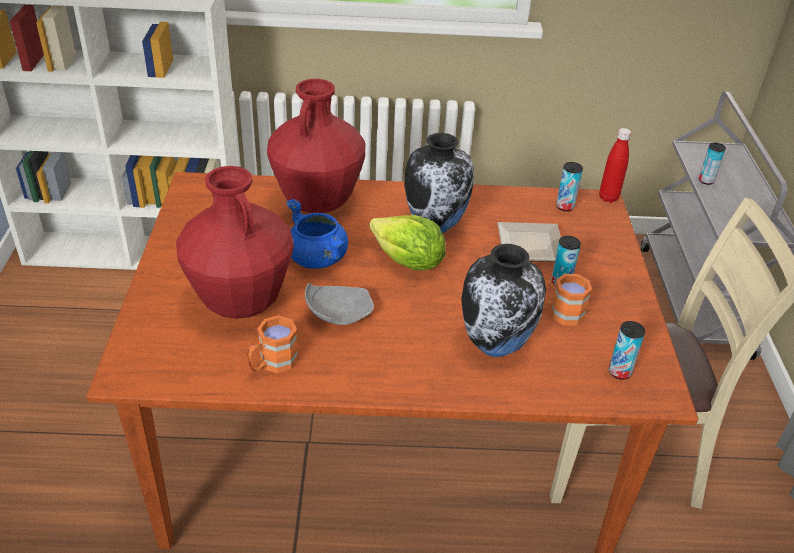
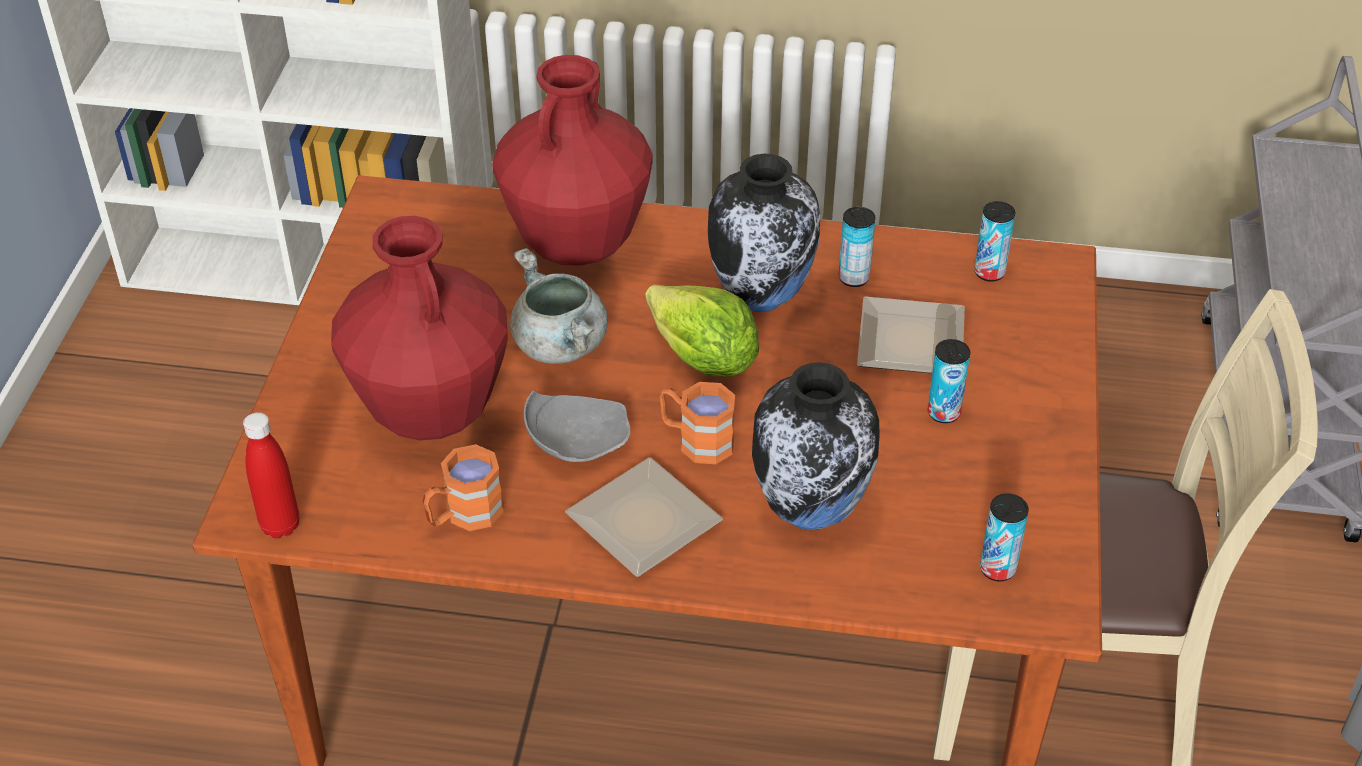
camera: 10 degrees right, 5 degrees up
blue cooking pot [286,199,348,269] -> grey cooking pot [510,248,608,364]
orange mug [544,274,592,326] -> orange mug moved to [659,382,735,464]
red bottle [599,128,631,203] -> red bottle moved to [243,412,299,538]
can [699,143,726,185] -> can moved to [838,207,875,287]
none -> plate [565,457,723,577]

